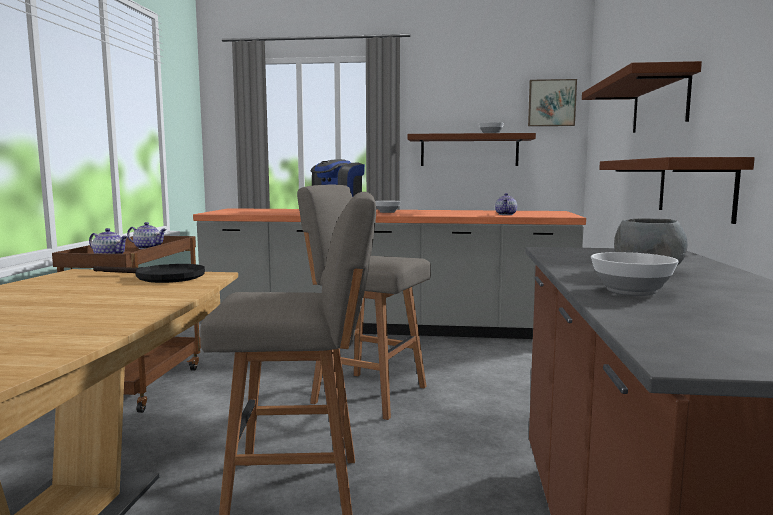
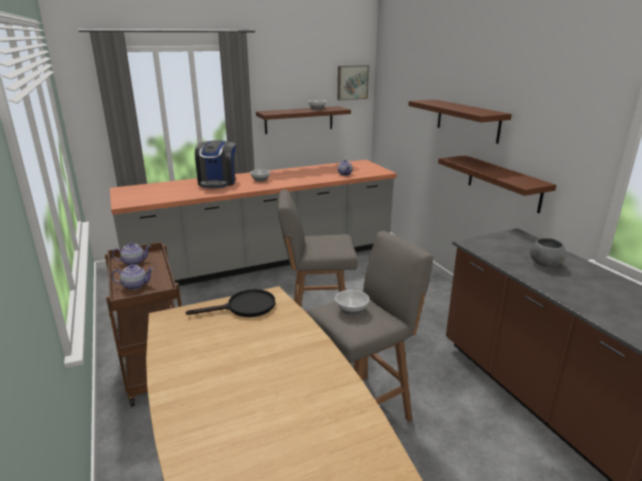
camera: 30 degrees left, 15 degrees up
bowl [591,252,679,296] -> bowl moved to [335,290,369,316]

